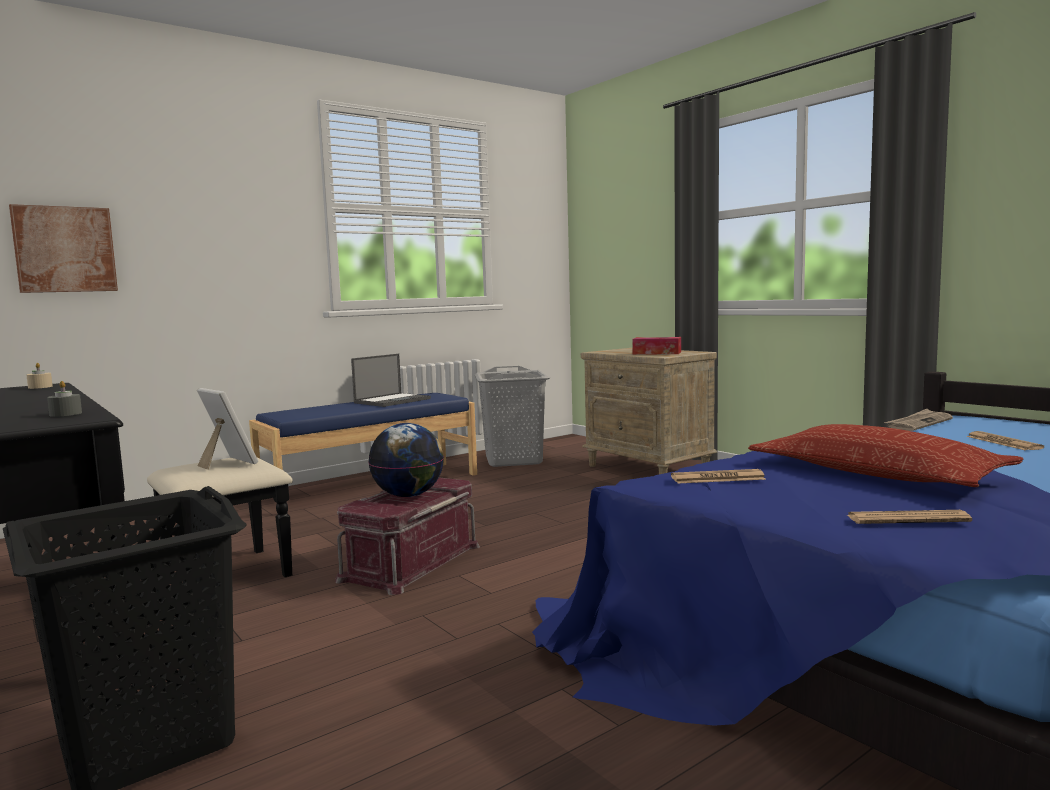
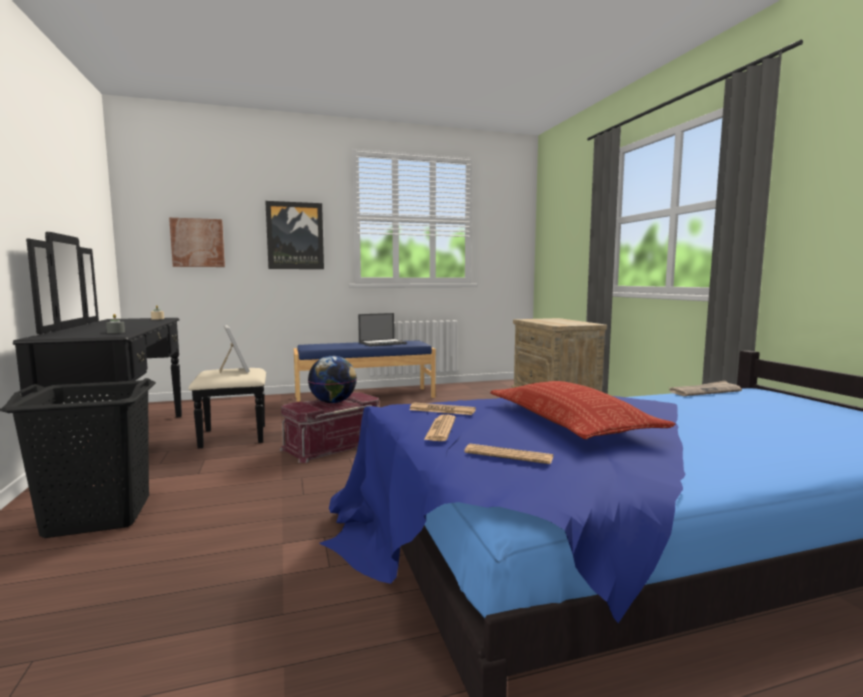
camera: 20 degrees right, 0 degrees up
grey laundry basket [474,366,550,467] -> none
tissue box [632,337,681,354] -> none
newspaper [966,431,1044,450] -> newspaper moved to [424,414,456,441]
none -> picture [265,201,324,269]

